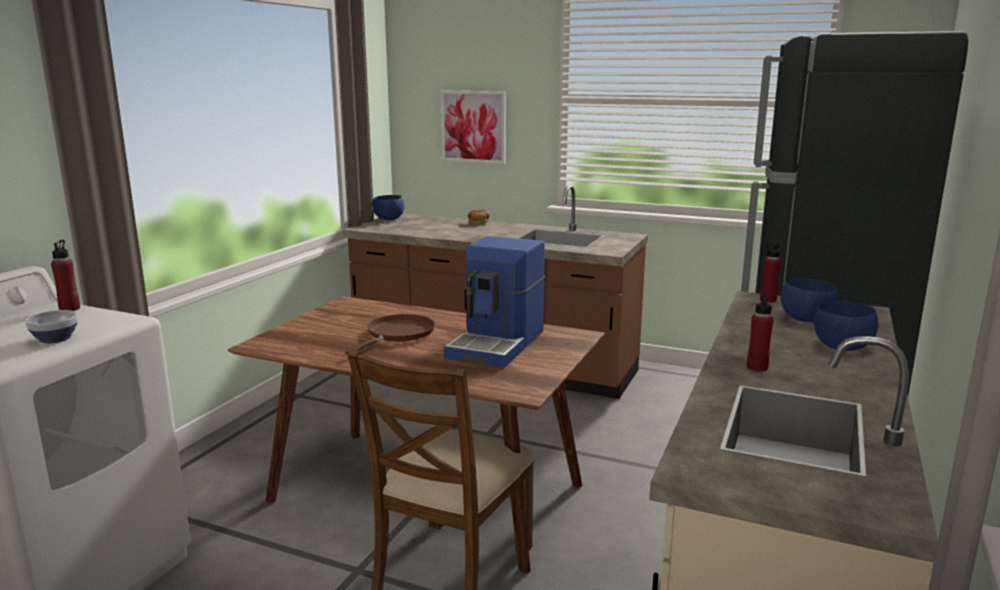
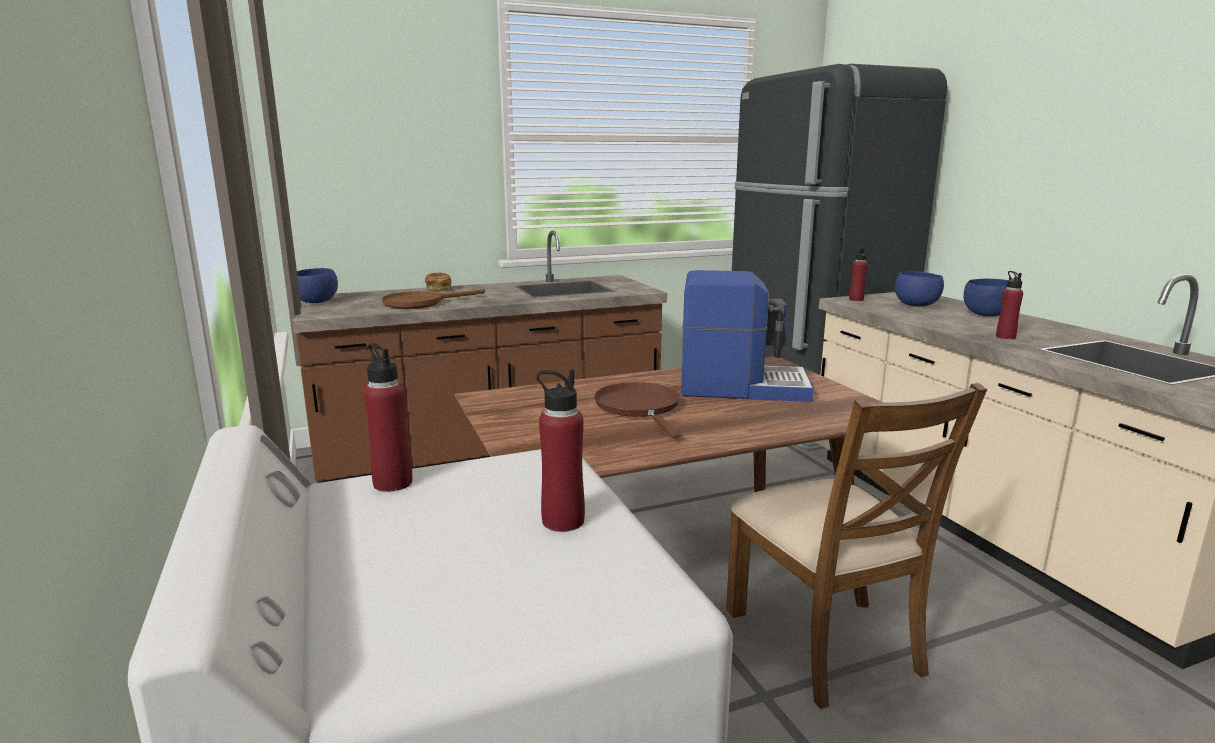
camera: 45 degrees left, 0 degrees up
bowl [25,310,78,343] -> red bottle [536,369,585,532]
picture [440,91,506,164] -> none
coffee machine [444,236,545,368] -> coffee machine turned 60 degrees counterclockwise [681,270,813,402]
none -> brown frying pan [382,289,485,309]

